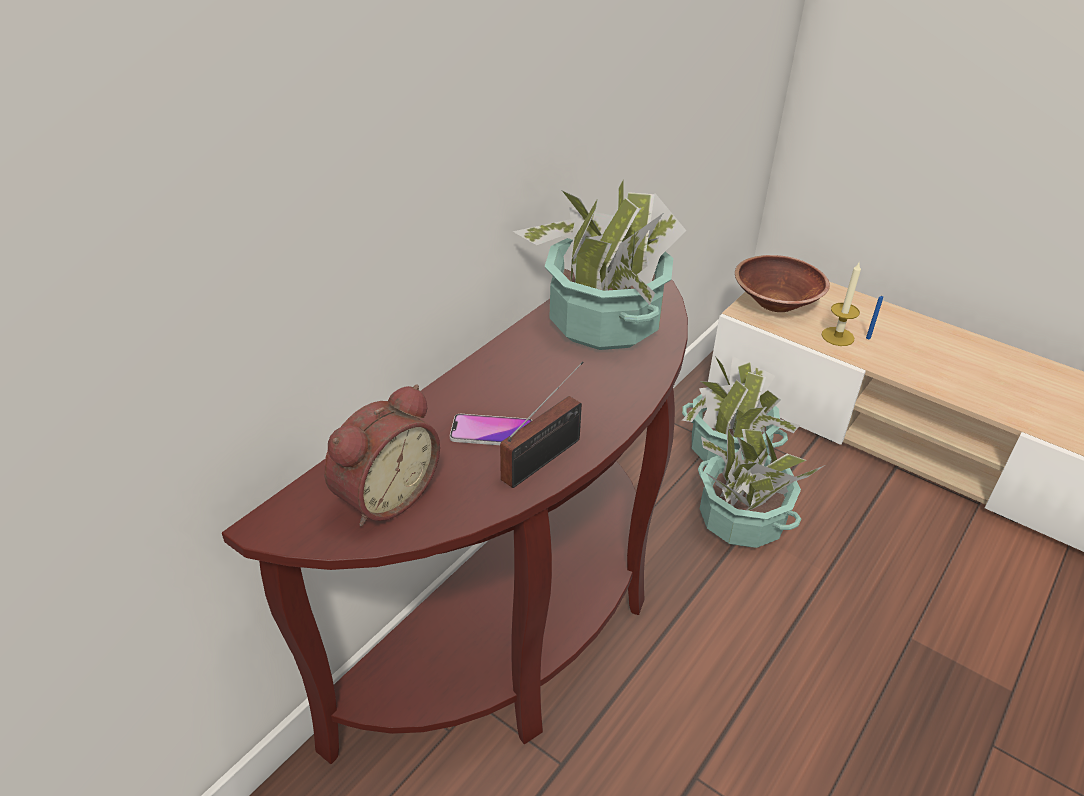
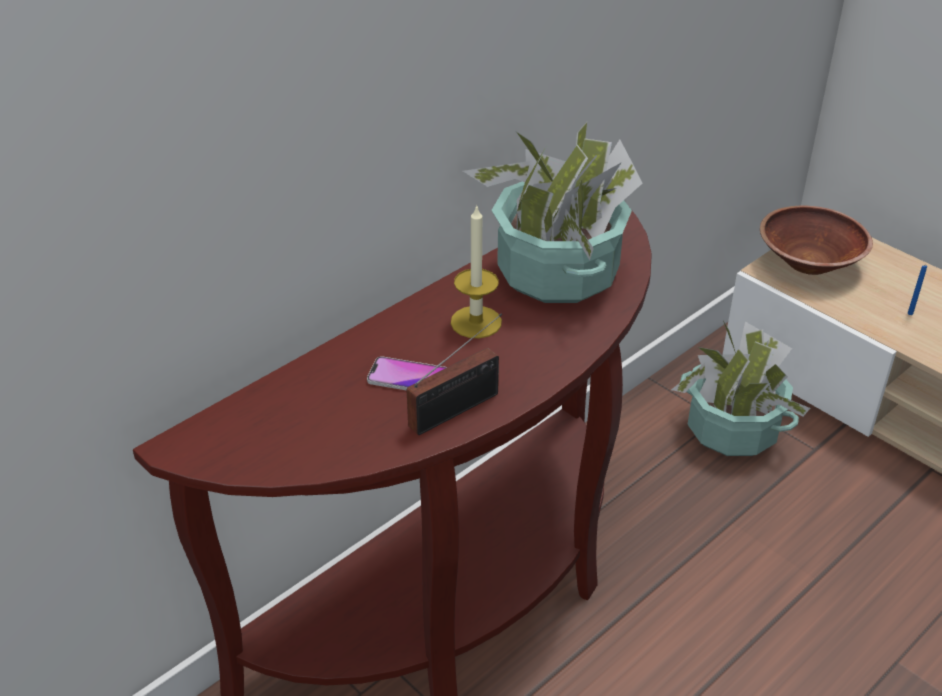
camera: 10 degrees right, 0 degrees up
alarm clock [324,384,440,527] -> none
potted plant [698,428,825,548] -> none
candle [822,263,861,346] -> candle moved to [451,204,502,338]

